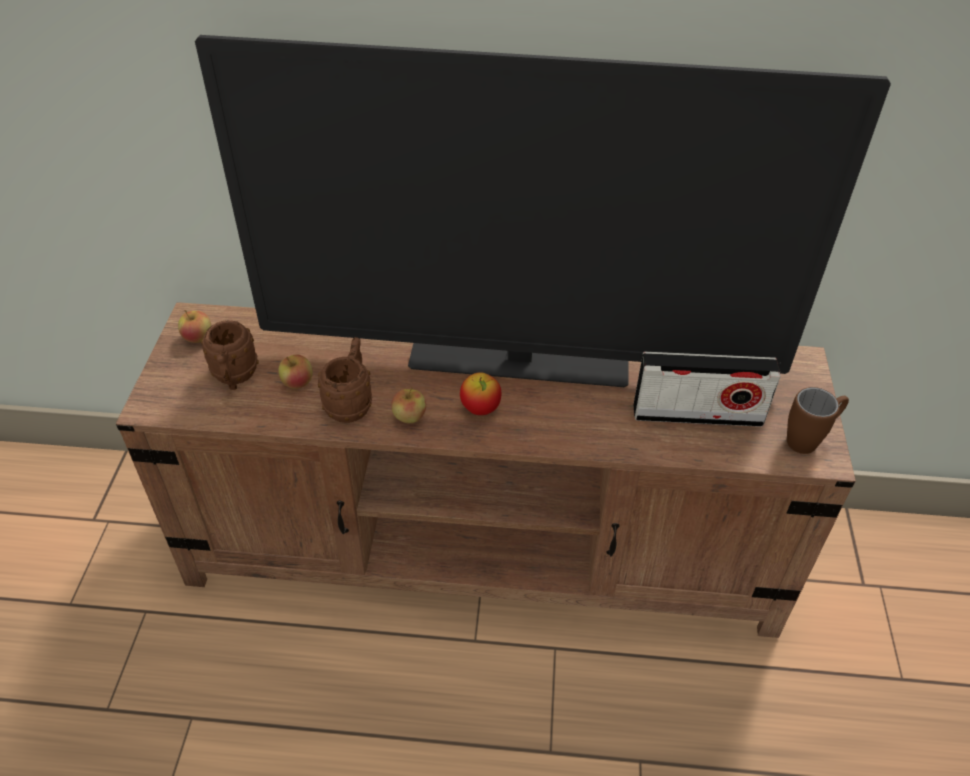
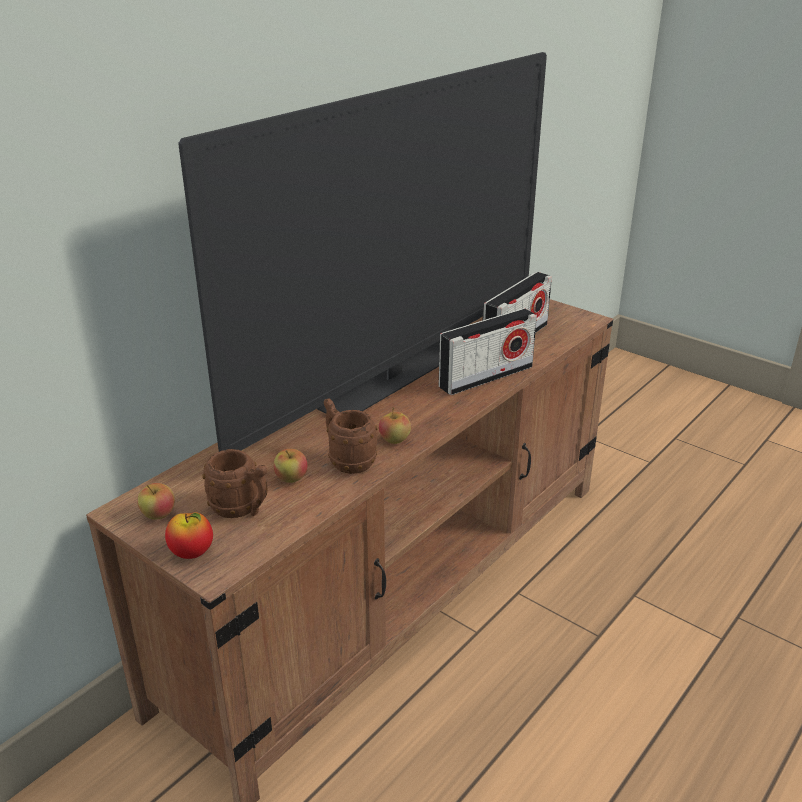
camera: 55 degrees left, 15 degrees down
apple [460,372,501,415] -> apple moved to [165,512,213,559]
brown mug [787,387,849,454] -> none
none -> radio [439,308,537,395]

